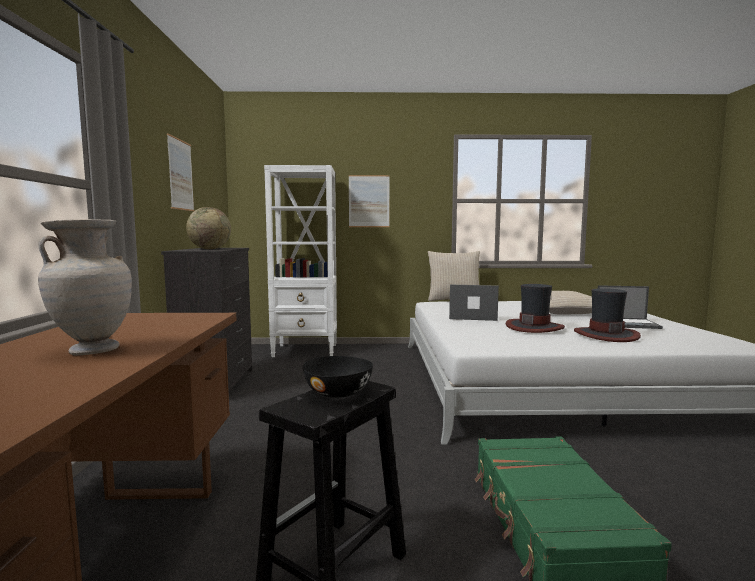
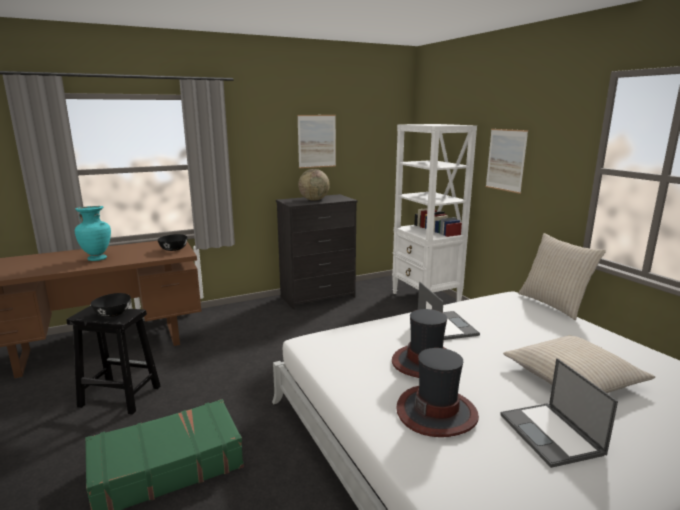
camera: 65 degrees right, 10 degrees up
beige vase [38,219,132,355] -> turquoise vase [75,206,111,261]
none -> black bowl [157,234,188,251]

